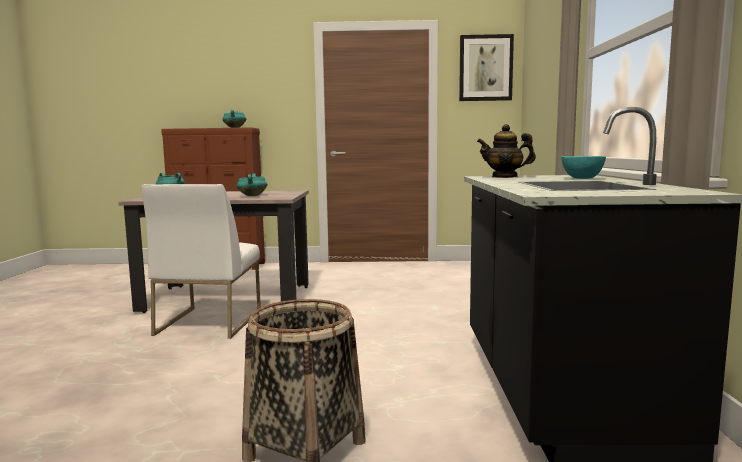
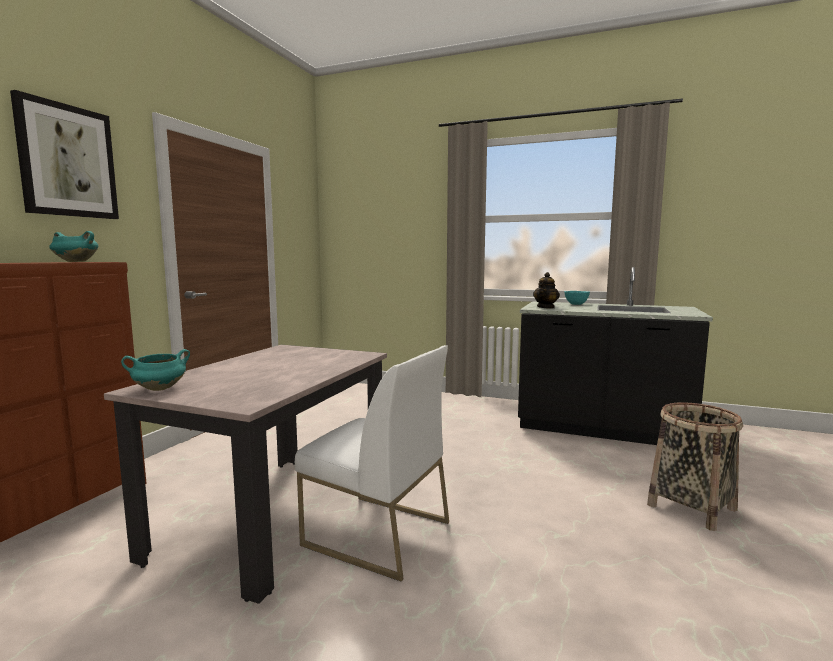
camera: 70 degrees left, 0 degrees up
turquoise cooking pot [237,173,267,196] -> none
picture [459,34,514,101] -> picture moved to [10,90,119,219]

